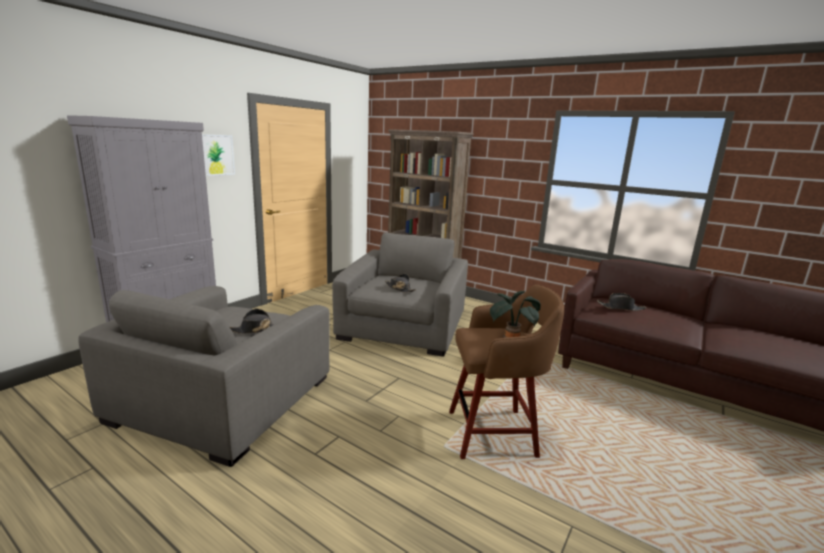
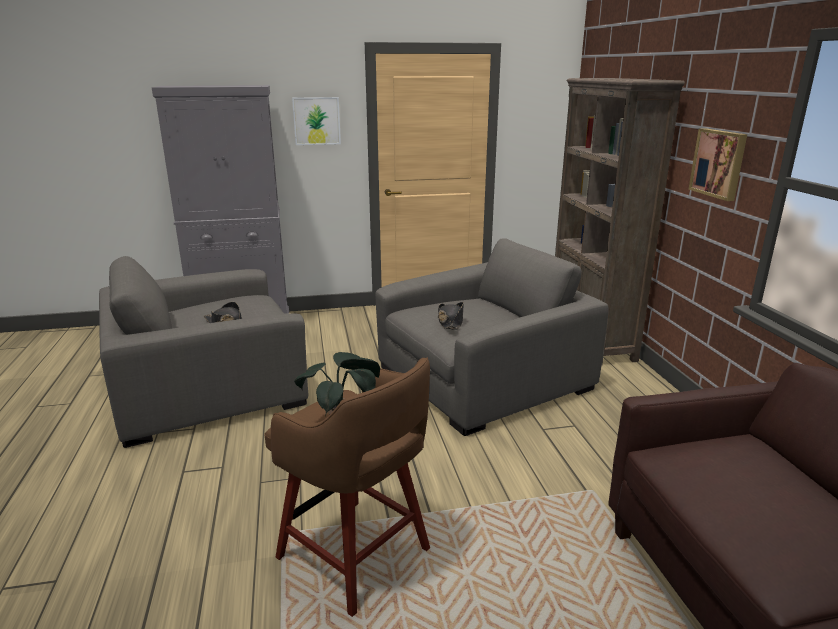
camera: 45 degrees right, 5 degrees up
black hat [597,293,646,311] -> none
none -> picture [689,128,747,201]

